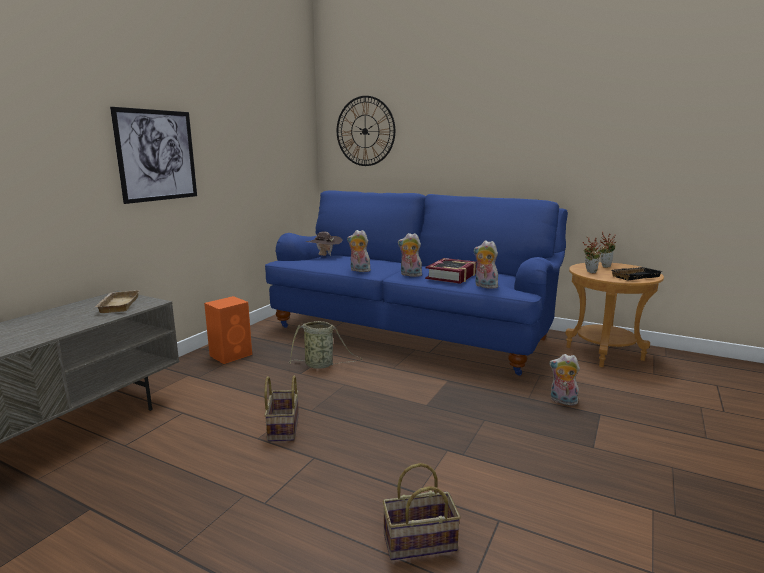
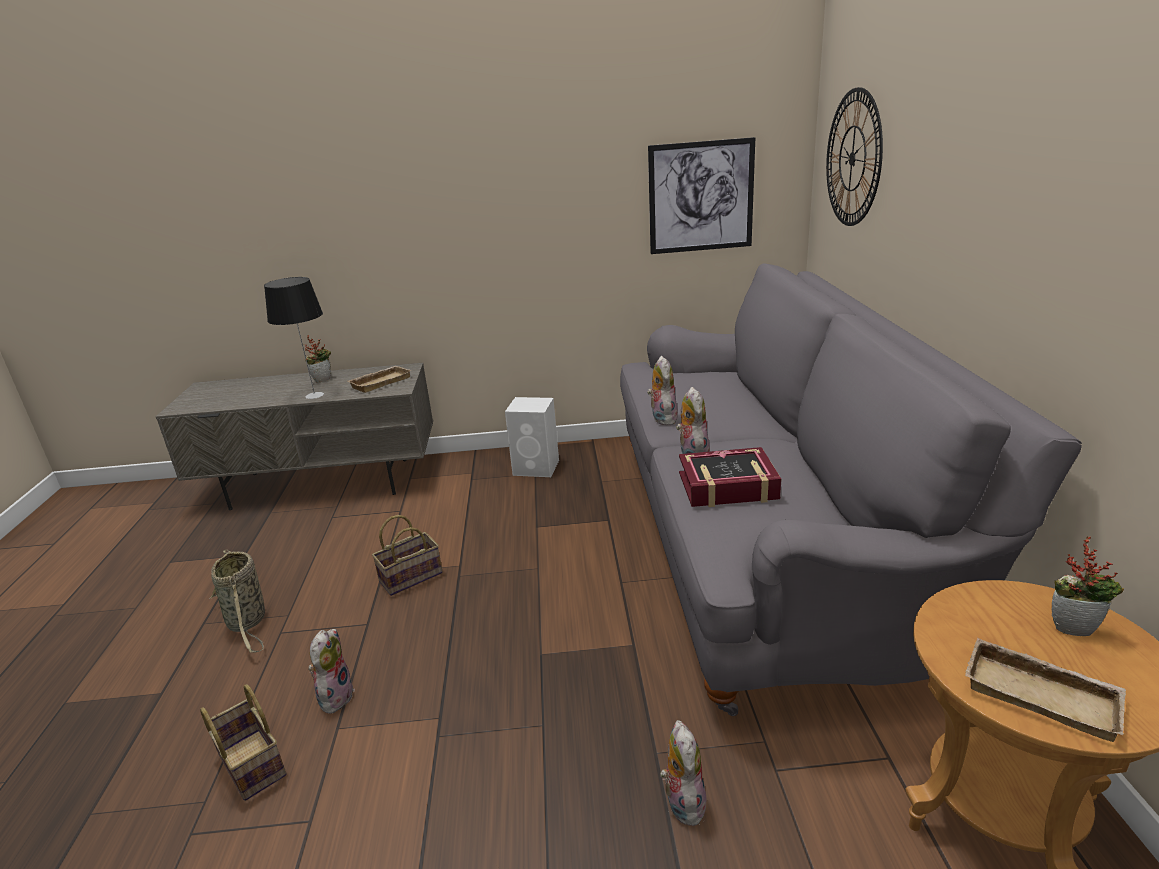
camera: 60 degrees right, 10 degrees up
picture [110,107,197,204] -> picture moved to [648,137,755,254]
orange speaker [204,296,252,364] -> white speaker [505,397,559,477]
blue sofa [265,190,568,376] -> grey sofa [620,263,1082,716]
basket [289,321,362,369] -> basket moved to [209,550,265,653]
brown hat [306,232,343,256] -> none
plush toy [474,240,498,289] -> plush toy moved to [308,629,355,714]
potted plant [583,237,601,274] -> potted plant moved to [304,335,331,382]
black tray [611,267,663,280] -> beige tray [965,638,1126,742]
none -> table lamp [264,277,324,399]

